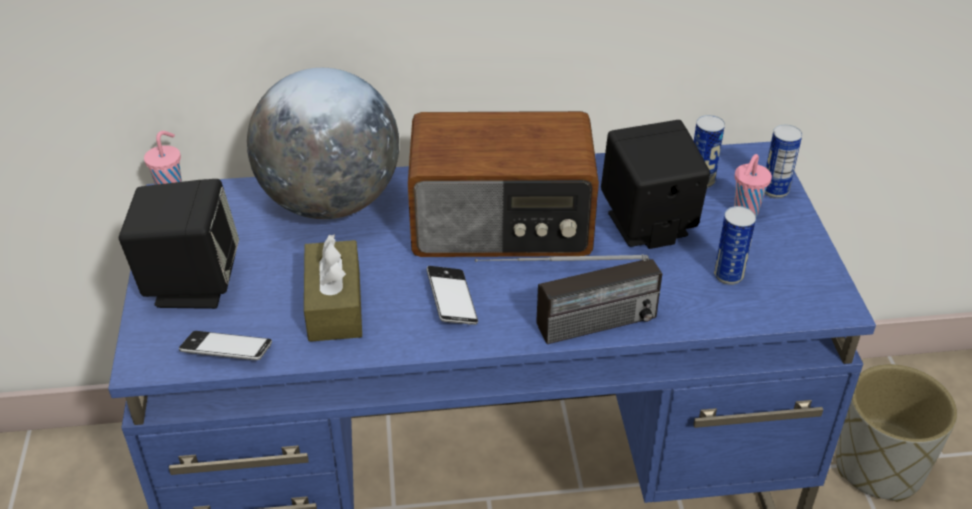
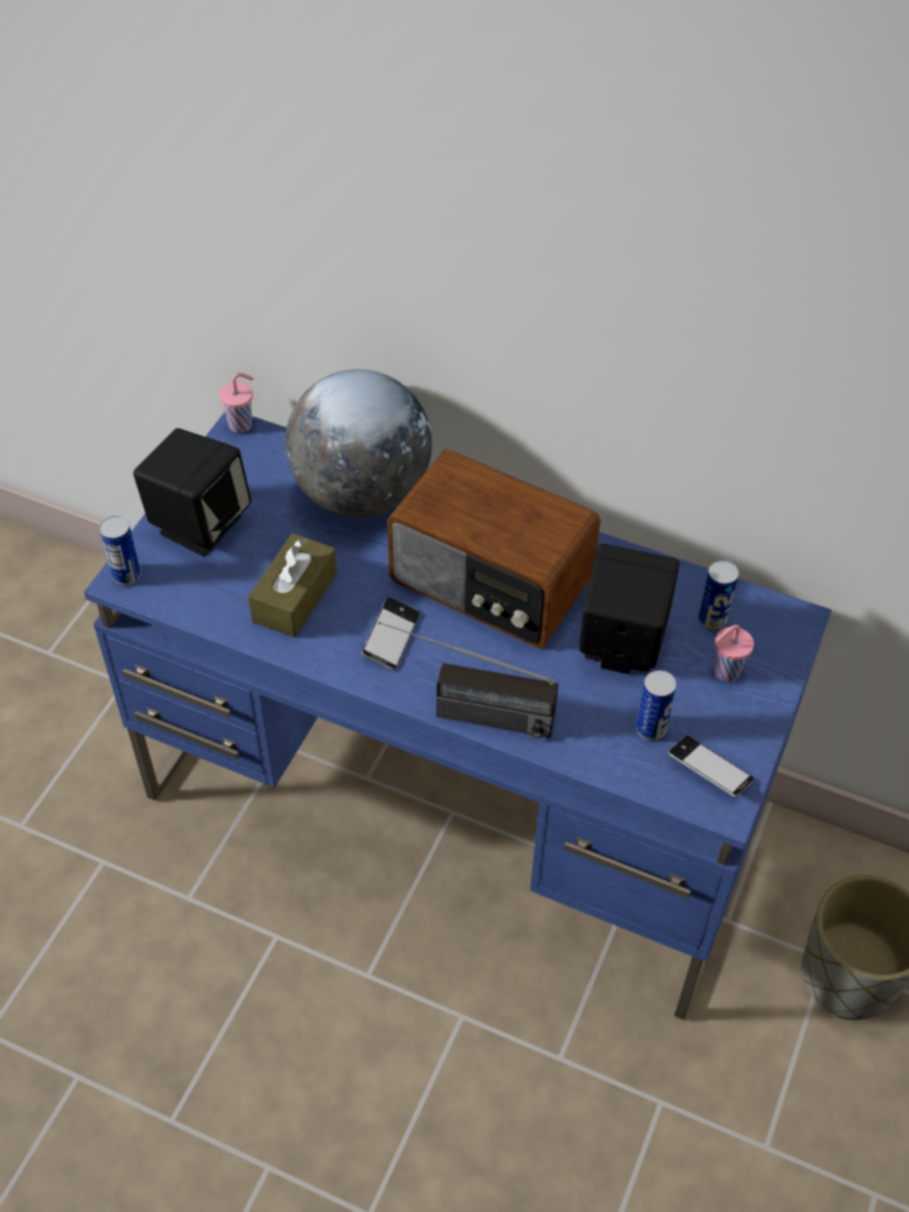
camera: 30 degrees right, 10 degrees up
phone [179,331,272,360] -> phone moved to [668,736,754,797]
can [765,125,802,199] -> can moved to [100,516,141,586]

